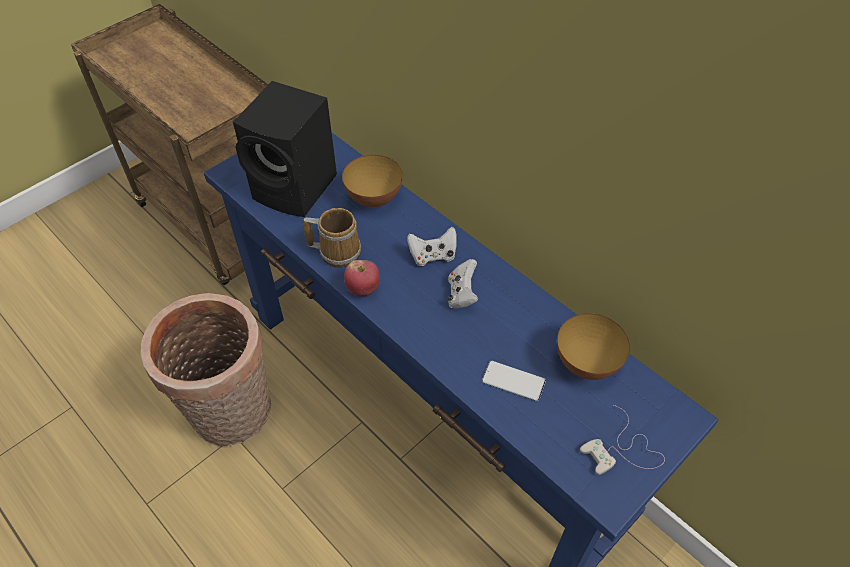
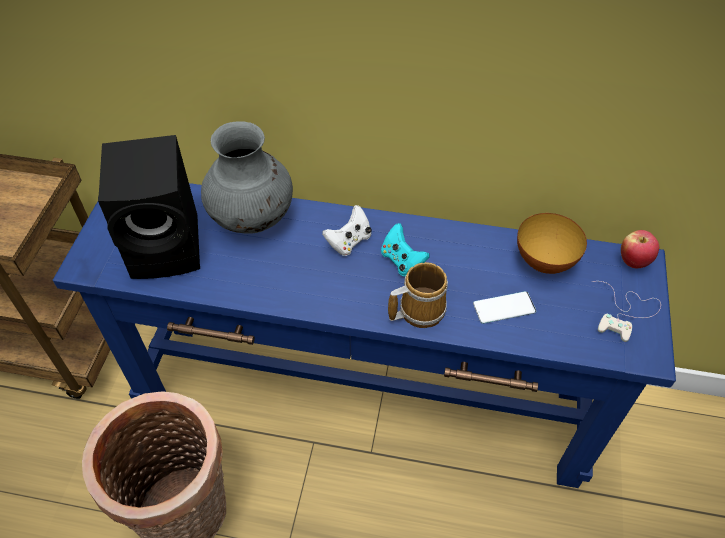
camera: 35 degrees left, 0 degrees up
mug [303,208,361,268] -> mug moved to [388,262,448,328]
bowl [342,155,402,207] -> grey vase [201,121,293,234]
apple [344,260,380,296] -> apple moved to [621,230,659,268]
white game controller [448,259,478,309] -> turquoise game controller [381,223,429,276]

